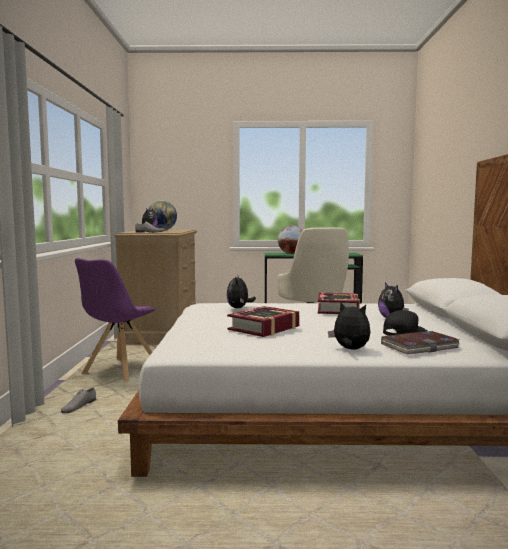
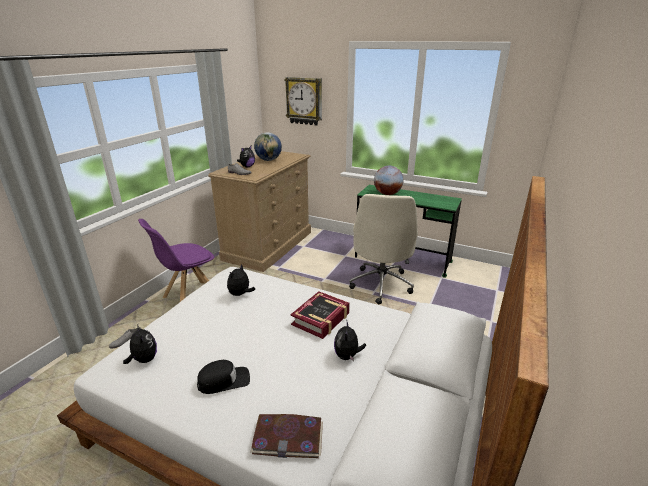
camera: 25 degrees right, 20 degrees up
book [227,306,299,337] -> none
plush toy [328,302,371,349] -> plush toy moved to [123,326,157,364]
black cap [383,310,427,336] -> black cap moved to [197,360,250,394]
none -> wall clock [284,77,322,126]

